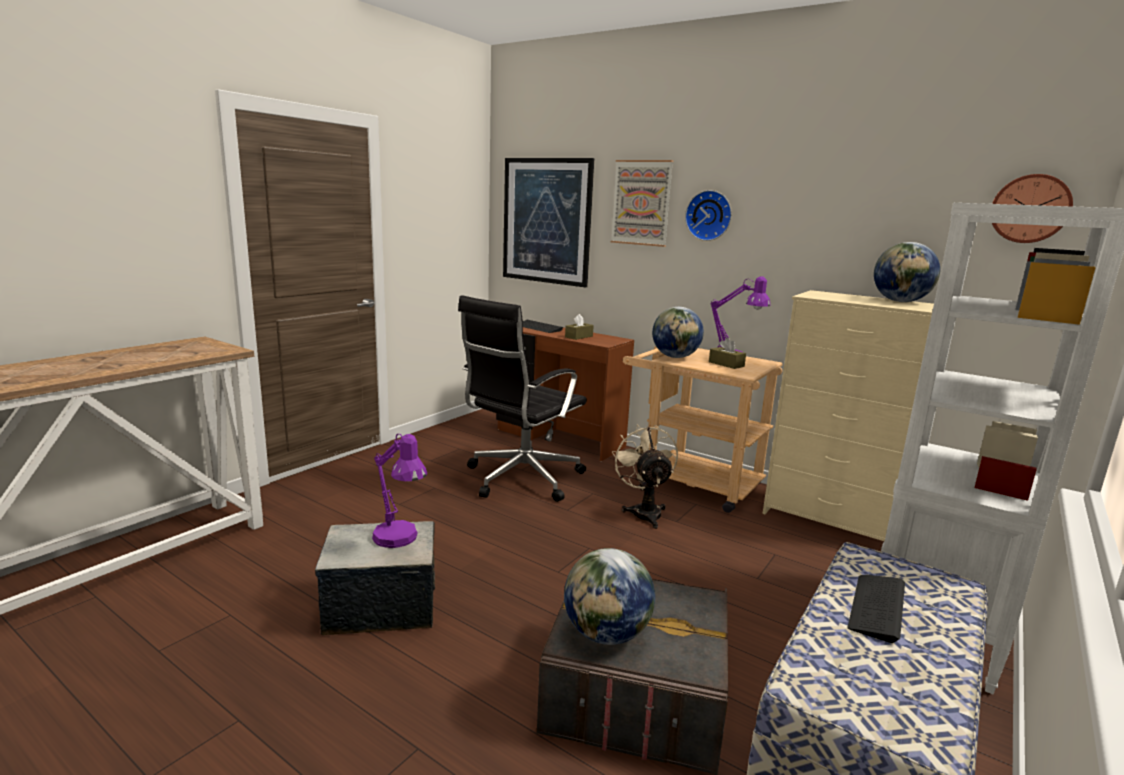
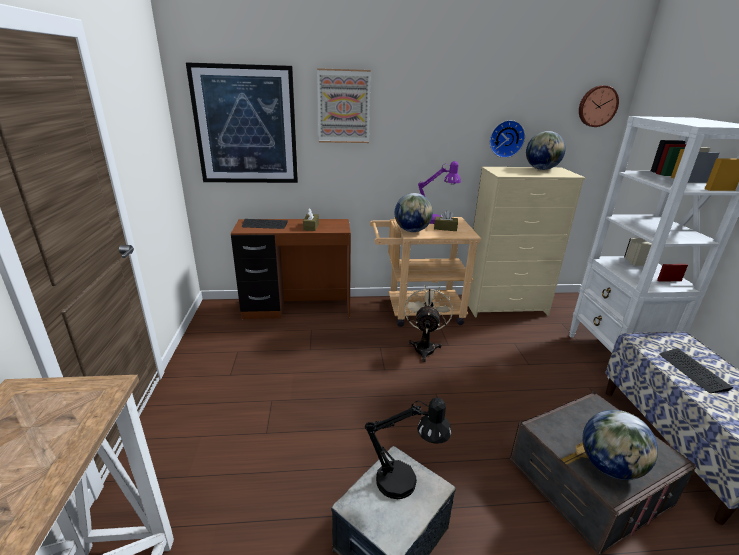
camera: 40 degrees left, 10 degrees up
purple table lamp [372,434,427,548] -> black table lamp [365,397,451,499]
black office chair [458,295,587,502] -> none
beige fan [612,424,678,529] -> beige fan turned 60 degrees clockwise [404,286,453,362]
wall clock [685,190,732,241] -> wall clock moved to [490,120,525,158]

